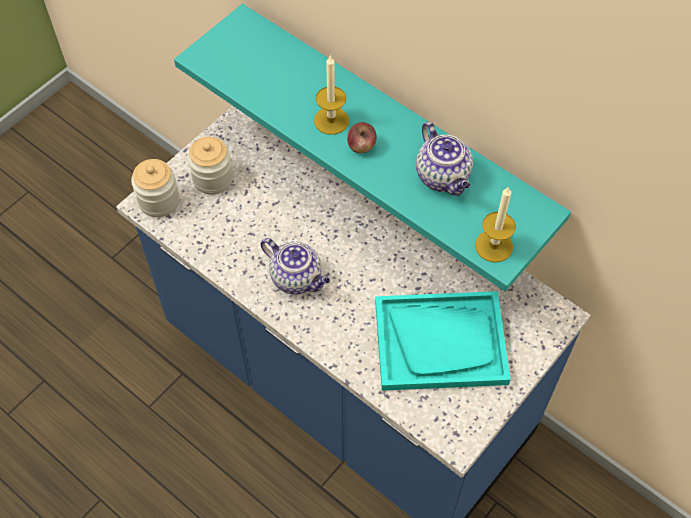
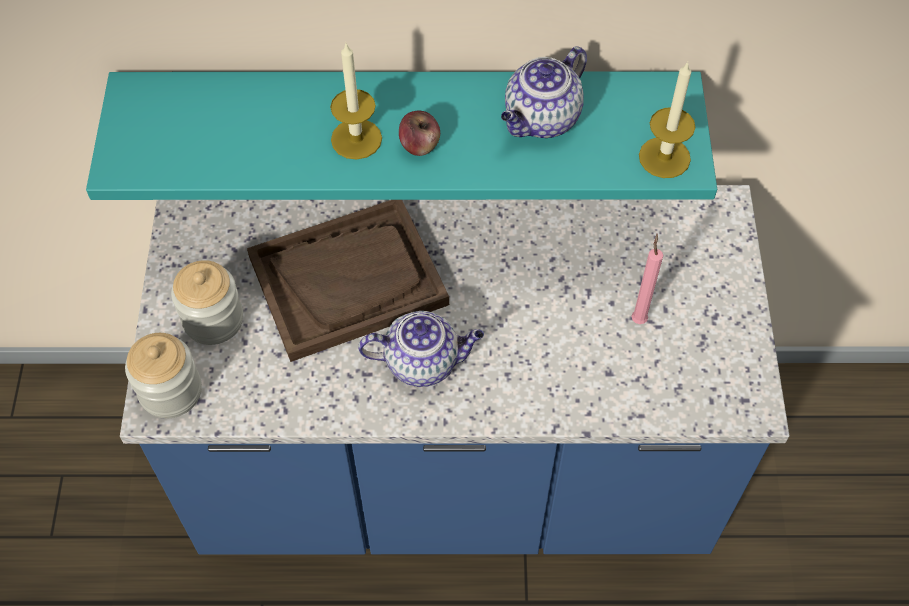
camera: 40 degrees left, 0 degrees up
turquoise tray [375,291,511,391] -> pink candle [631,234,663,324]
teapot [416,122,473,196] -> teapot turned 105 degrees clockwise [501,46,587,138]
none -> brown tray [247,200,449,362]

